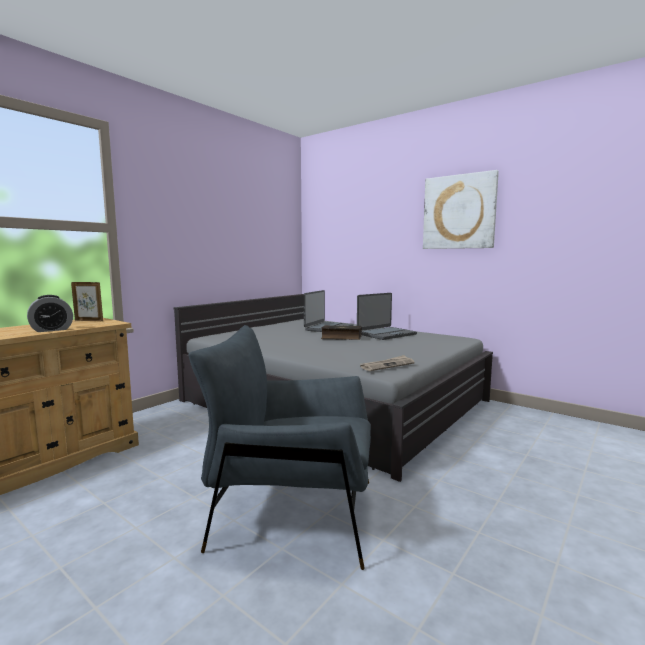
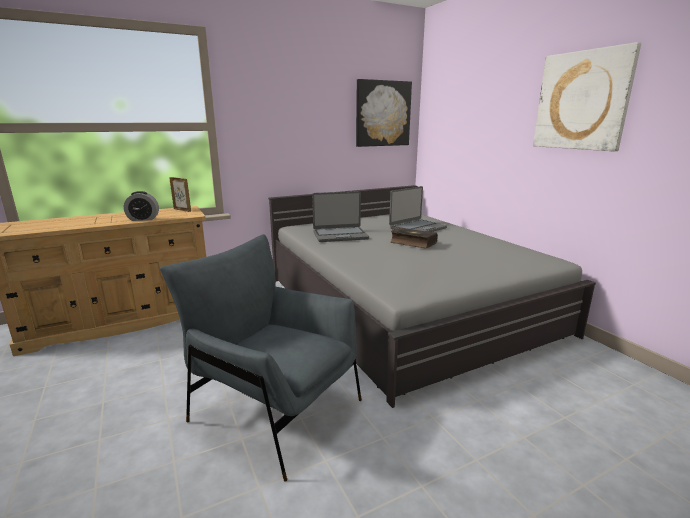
camera: 25 degrees right, 10 degrees up
laptop [357,293,417,340] -> laptop moved to [312,191,369,242]
newspaper [360,355,415,371] -> none
none -> picture [356,79,412,147]

